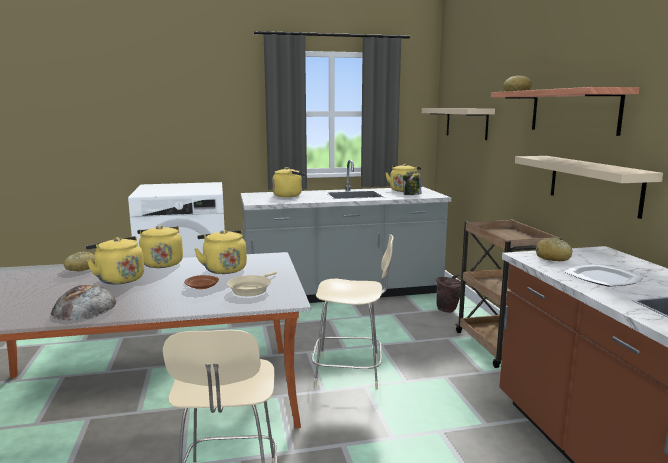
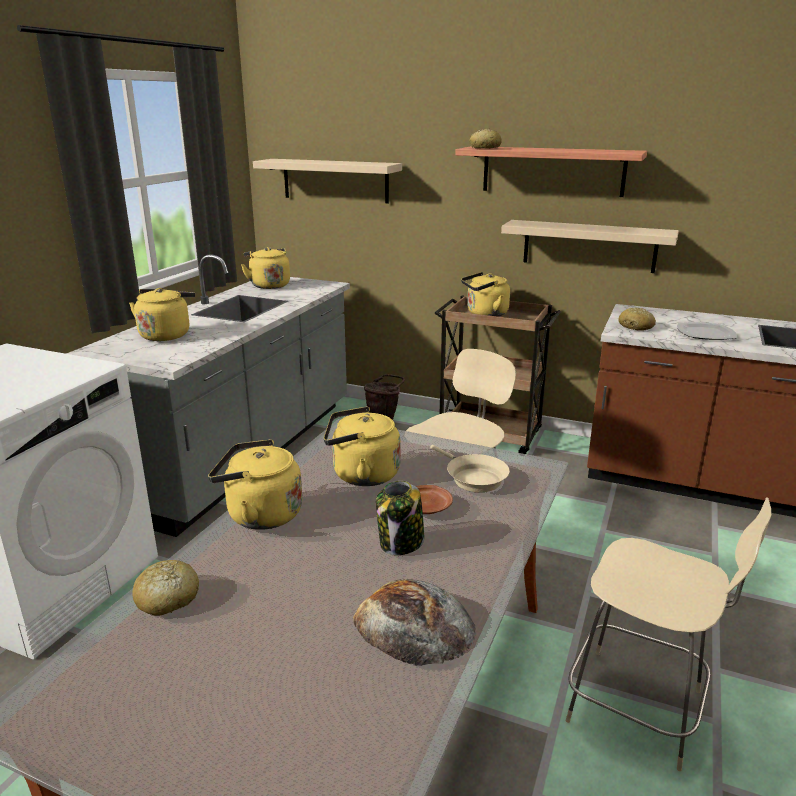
camera: 55 degrees left, 10 degrees up
yellow kettle [86,236,144,284] -> yellow kettle moved to [461,272,510,317]
jar [403,171,421,195] -> jar moved to [376,481,425,555]

